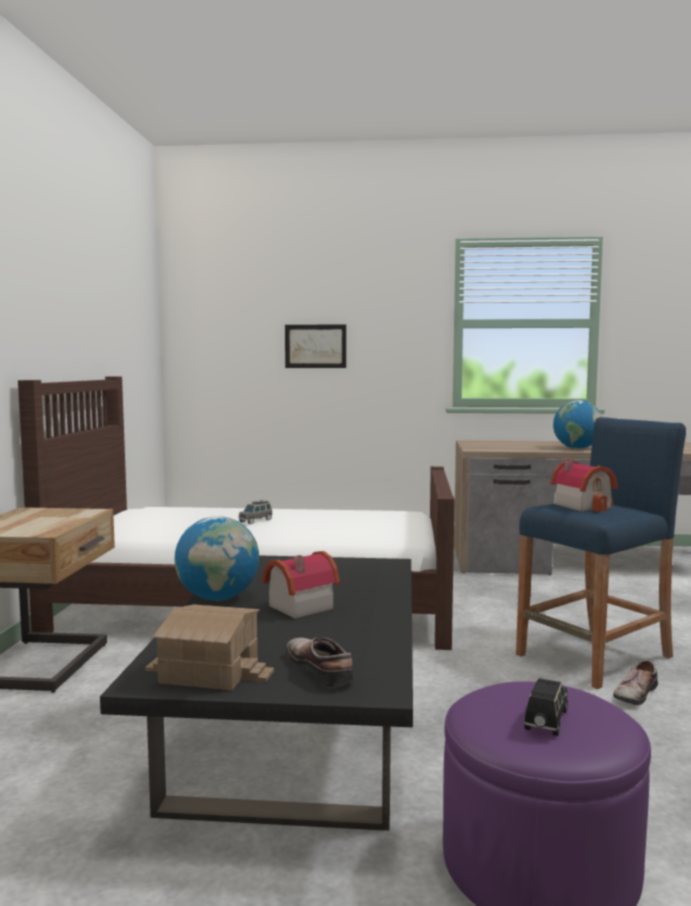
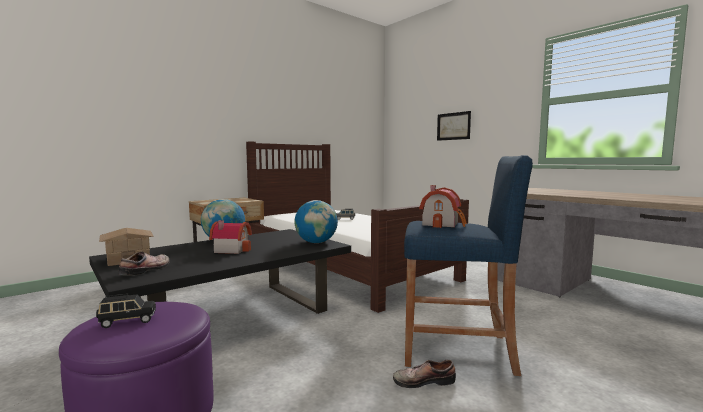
camera: 45 degrees right, 0 degrees up
globe [553,400,603,449] -> globe moved to [294,200,338,243]

